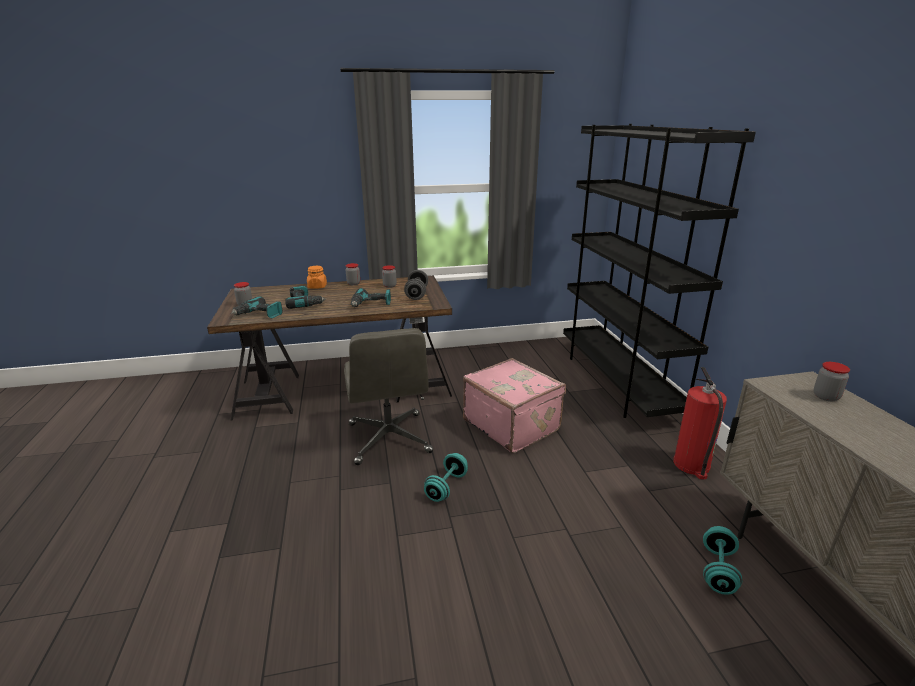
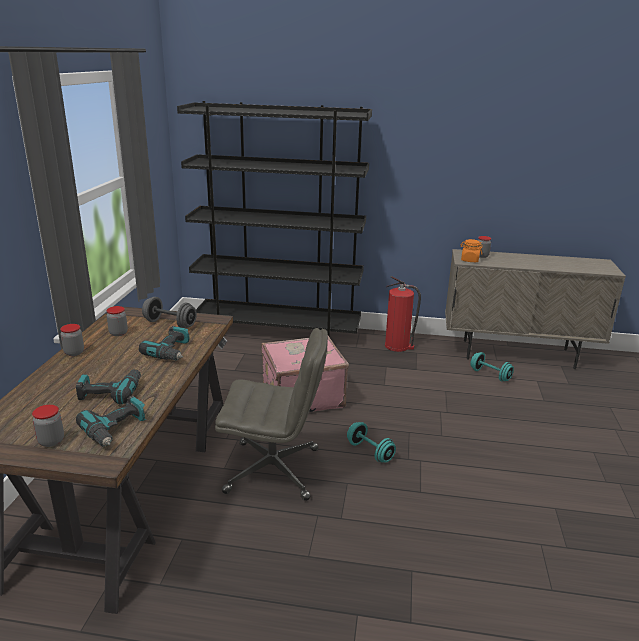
camera: 70 degrees left, 0 degrees up
orange jar [307,266,327,289] -> orange jar moved to [460,239,483,262]

